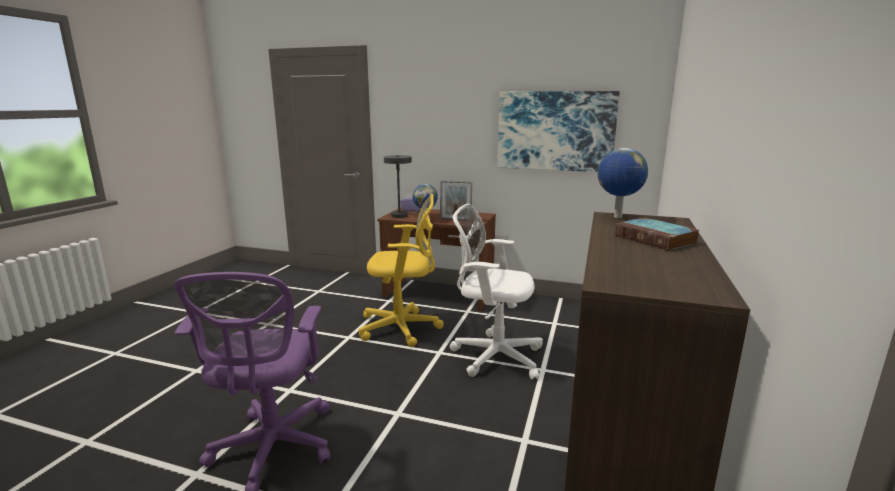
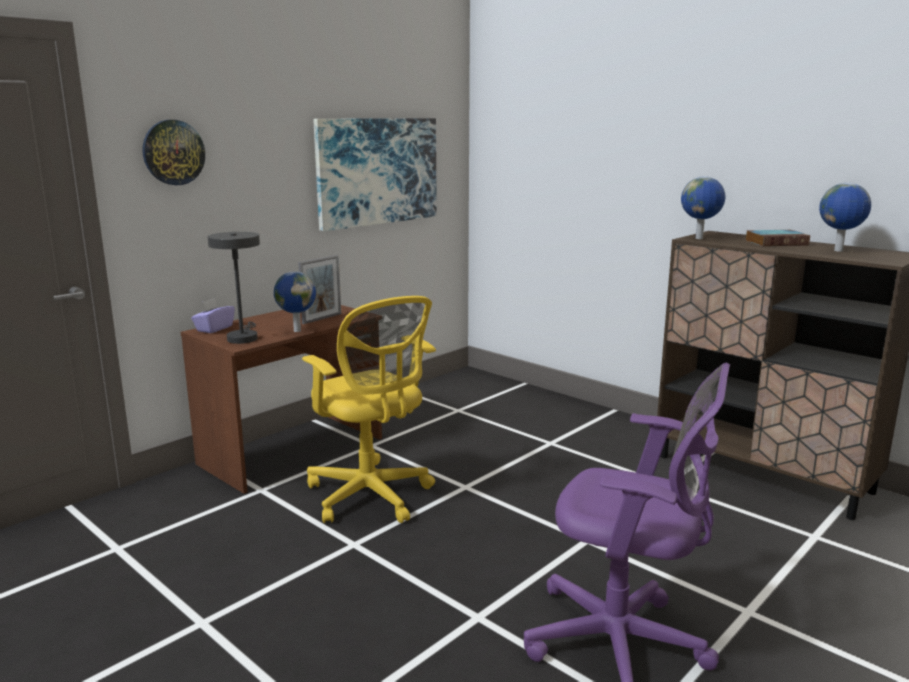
camera: 65 degrees left, 0 degrees up
yellow office chair [359,194,444,347] -> yellow office chair turned 120 degrees clockwise [302,296,436,523]
white office chair [449,204,543,380] -> none
none -> wall clock [143,120,205,185]
none -> globe [819,183,871,252]

